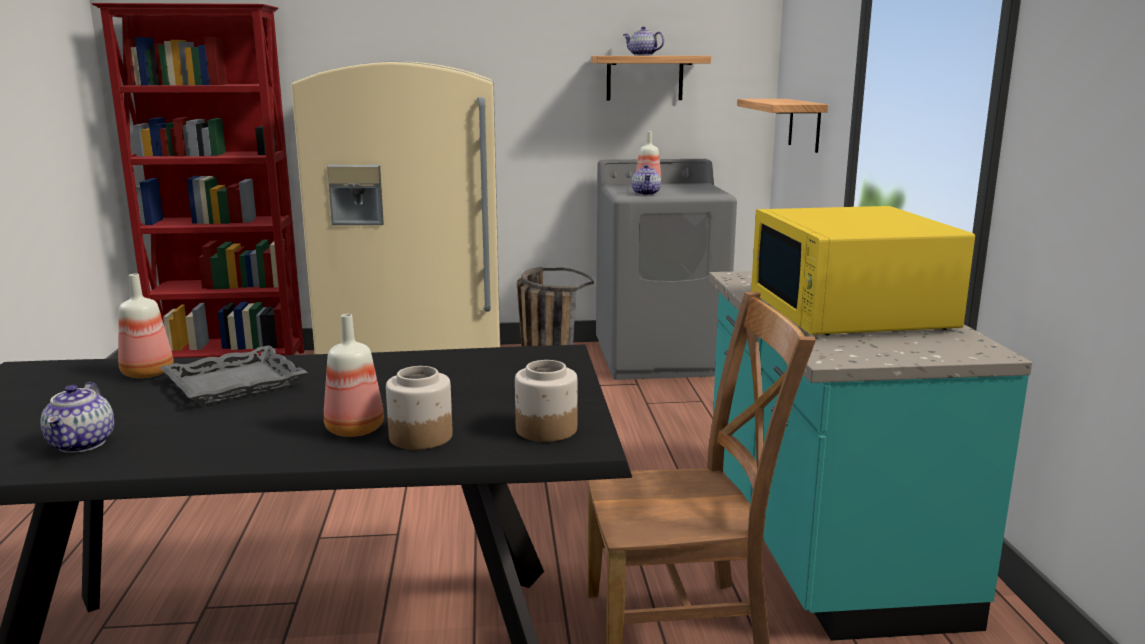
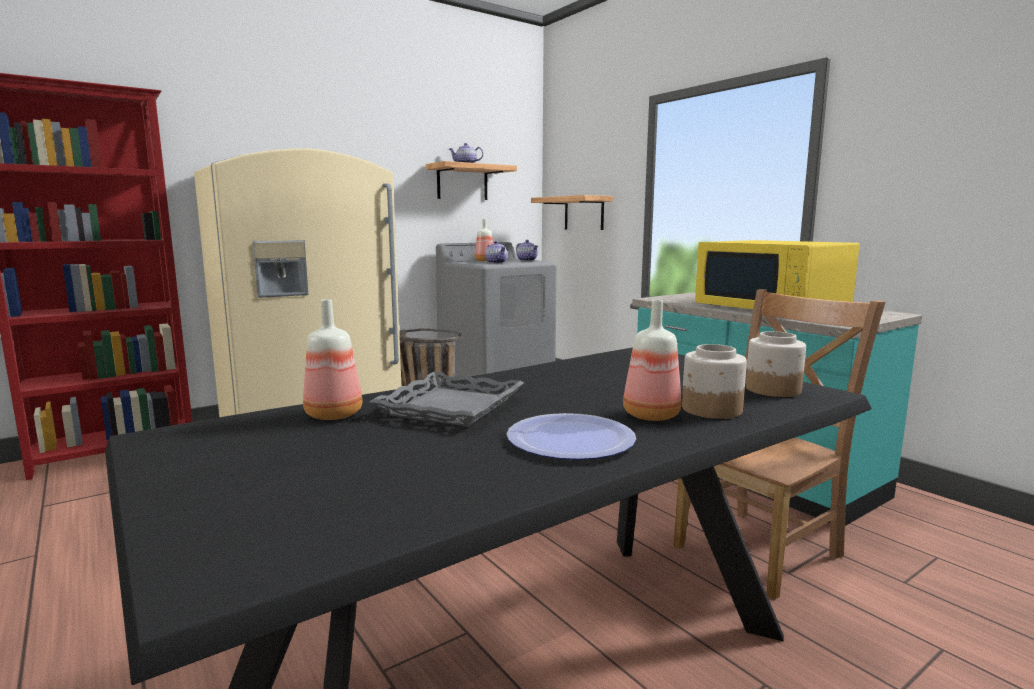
camera: 30 degrees left, 5 degrees down
teapot [40,382,114,453] -> teapot moved to [516,240,538,261]
none -> plate [507,413,636,460]

